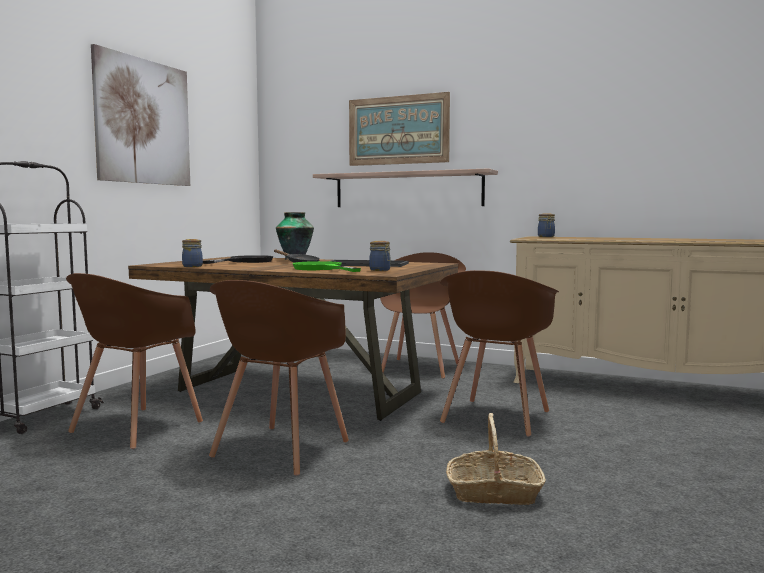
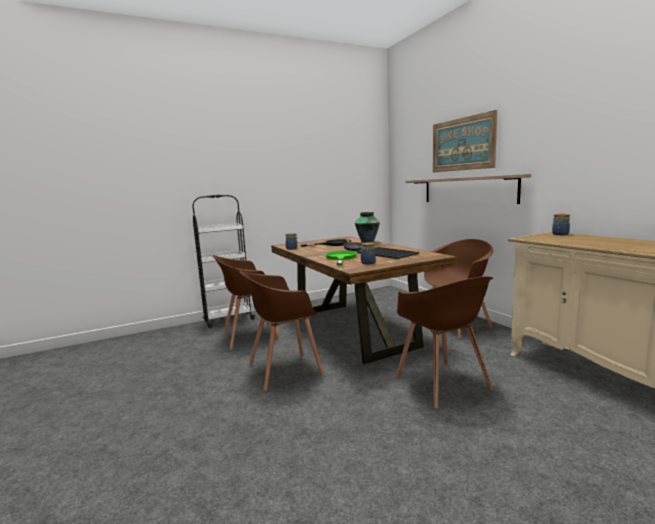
camera: 40 degrees right, 5 degrees up
picture [91,44,190,186] -> none
brown chair [440,270,559,436] -> brown chair turned 90 degrees counterclockwise [396,276,493,409]
basket [446,413,546,505] -> none

